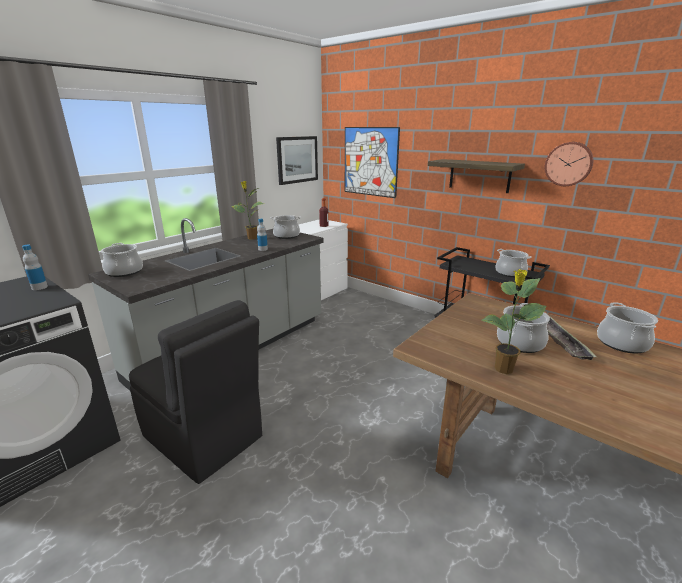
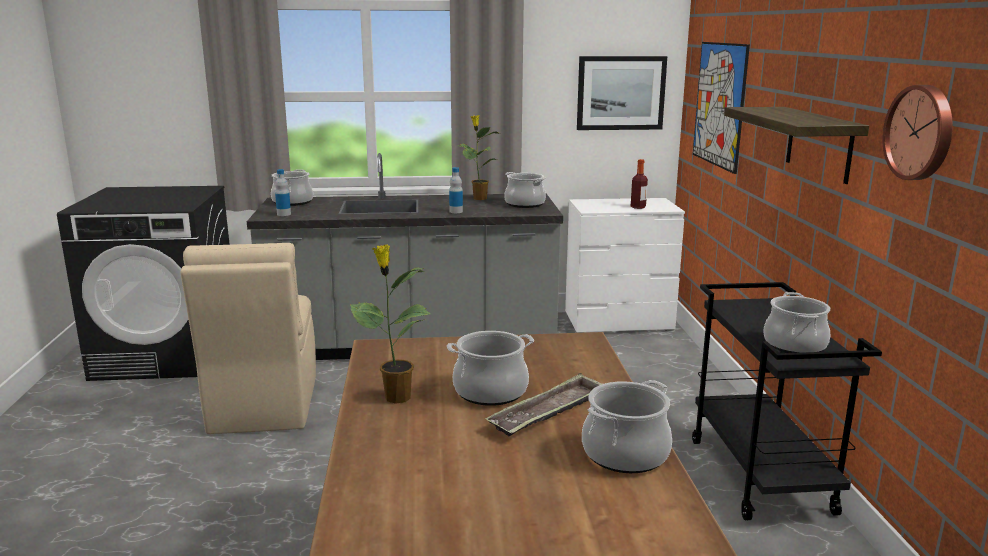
camera: 45 degrees right, 5 degrees down
bottle [22,245,48,290] -> bottle moved to [275,169,291,216]
black chair [129,300,262,484] -> beige chair [181,243,316,434]

